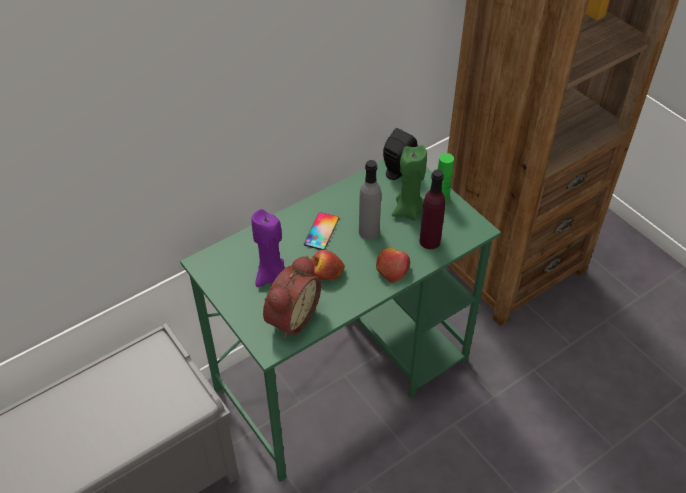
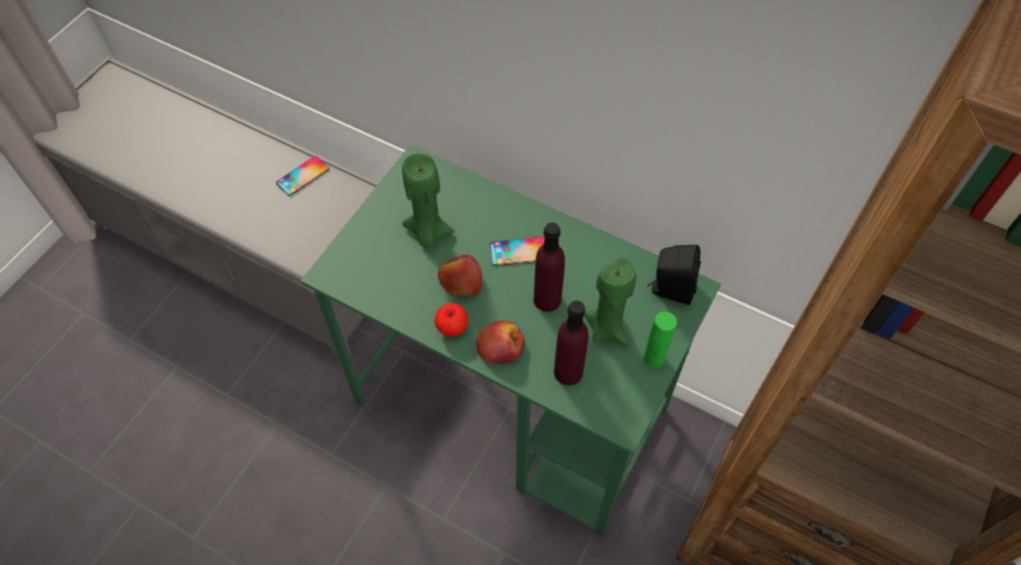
camera: 65 degrees right, 10 degrees up
purple candle [252,209,285,287] -> green candle [402,154,454,248]
alarm clock [263,255,321,338] -> none
grey bottle [359,160,381,240] -> purple bottle [534,222,565,312]
none -> phone [276,156,329,196]
none -> apple [435,303,468,336]

